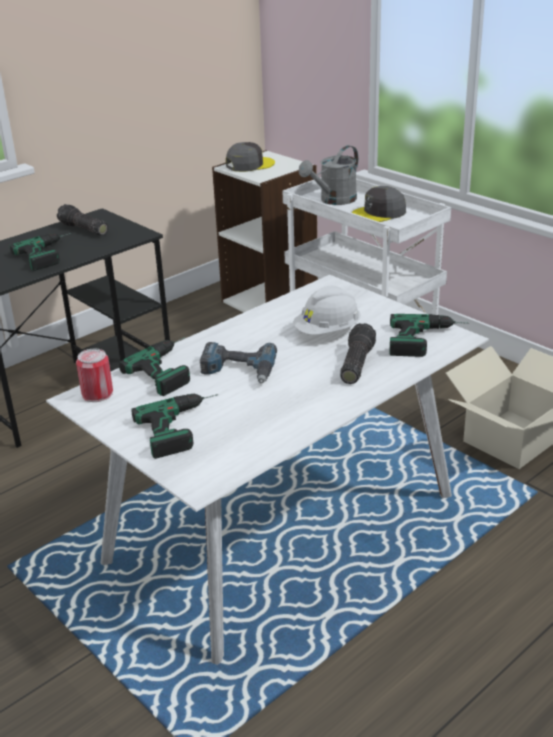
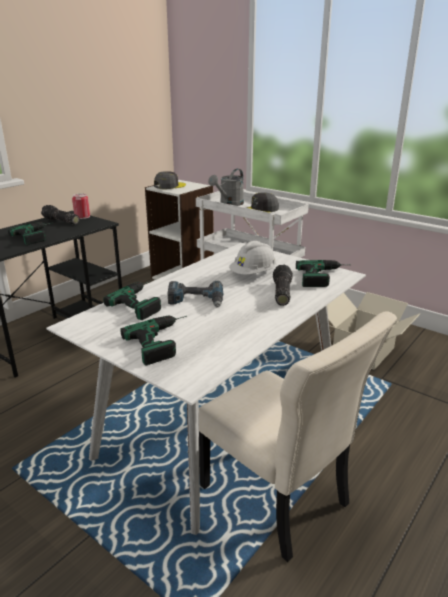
camera: 10 degrees left, 5 degrees down
can [76,349,113,402] -> can moved to [72,194,90,219]
none -> beige chair [199,311,397,562]

